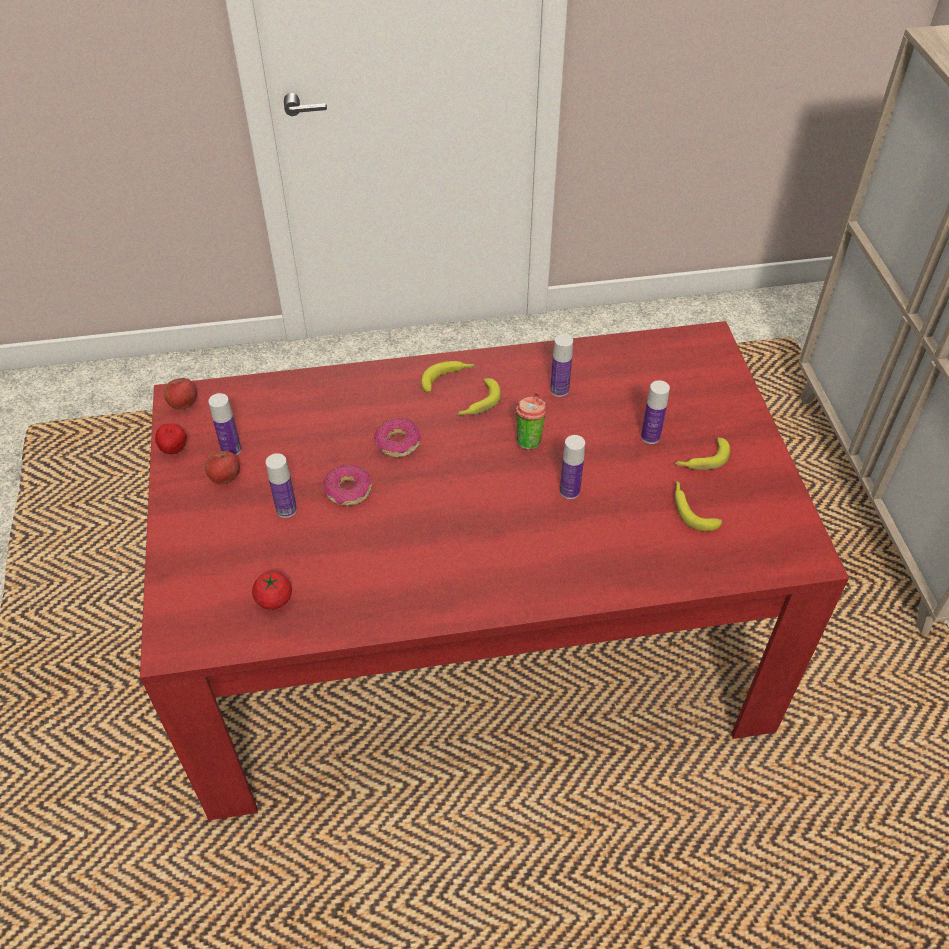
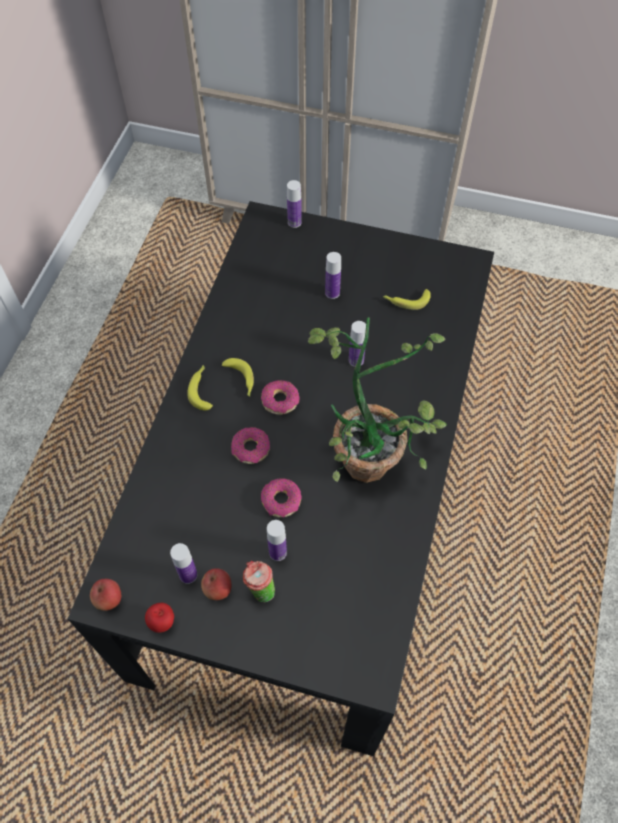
camera: 65 degrees left, 10 degrees up
red dining table [140,321,849,820] -> black dining table [68,201,494,756]
tomato [252,571,292,610] -> none
cup [515,392,547,450] -> cup moved to [243,561,275,602]
bottle [550,334,573,397] -> bottle moved to [287,180,302,228]
banana [675,437,730,470] -> none
none -> donut [261,380,300,415]
none -> potted plant [308,318,447,483]

